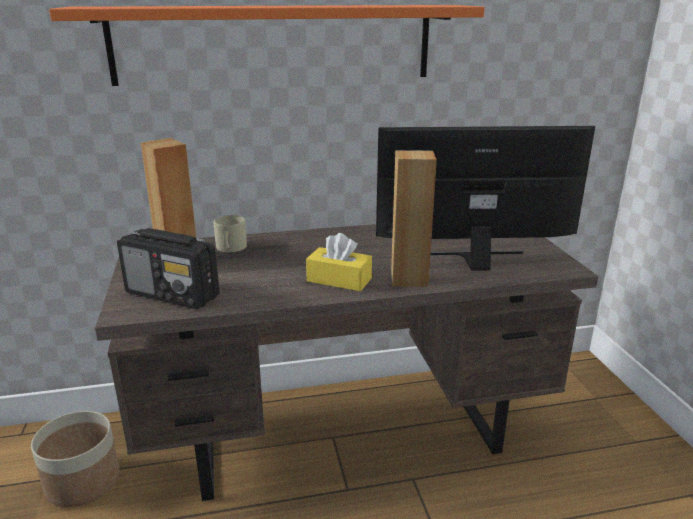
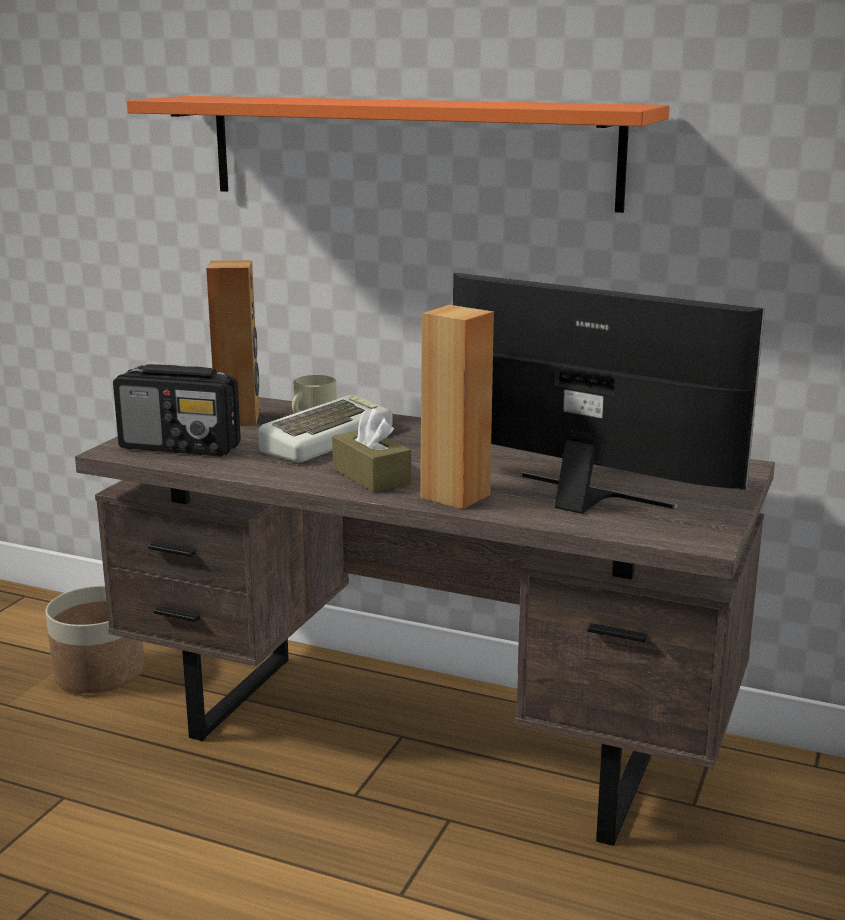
camera: 35 degrees right, 5 degrees down
radio [117,228,220,309] -> radio turned 45 degrees counterclockwise [113,364,241,456]
yellow tissue box [306,233,372,291] -> brown tissue box [332,409,411,493]
none -> keyboard [258,395,393,463]

